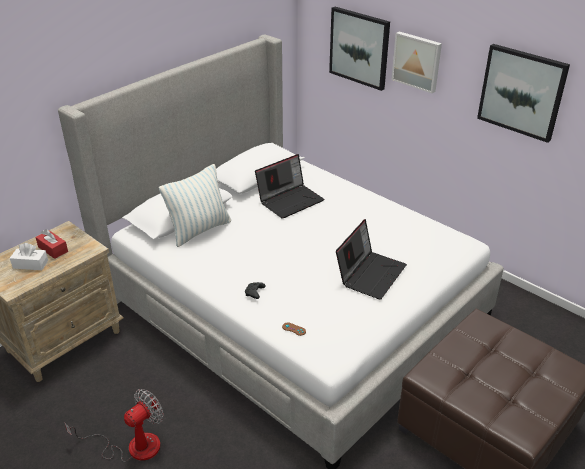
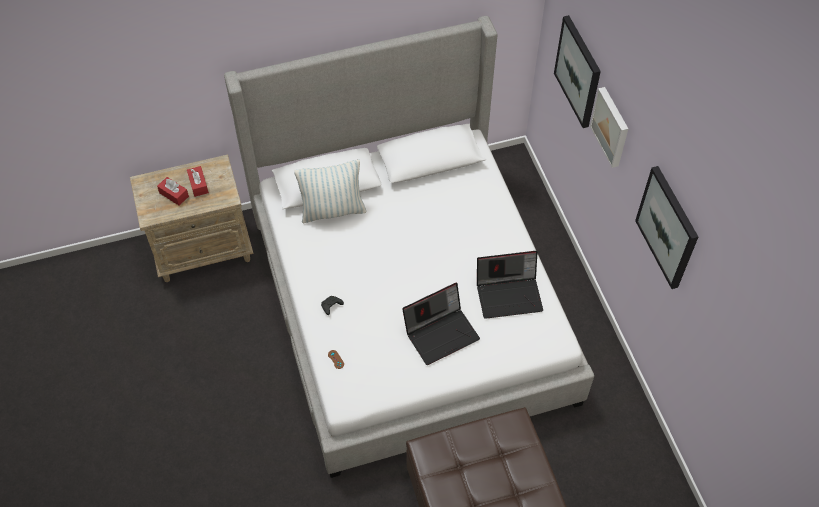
camera: 30 degrees right, 20 degrees up
white tissue box [10,243,48,270] -> red tissue box [157,177,189,206]
fan [64,389,163,462] -> none
laptop [255,154,324,219] -> laptop moved to [477,251,543,319]

